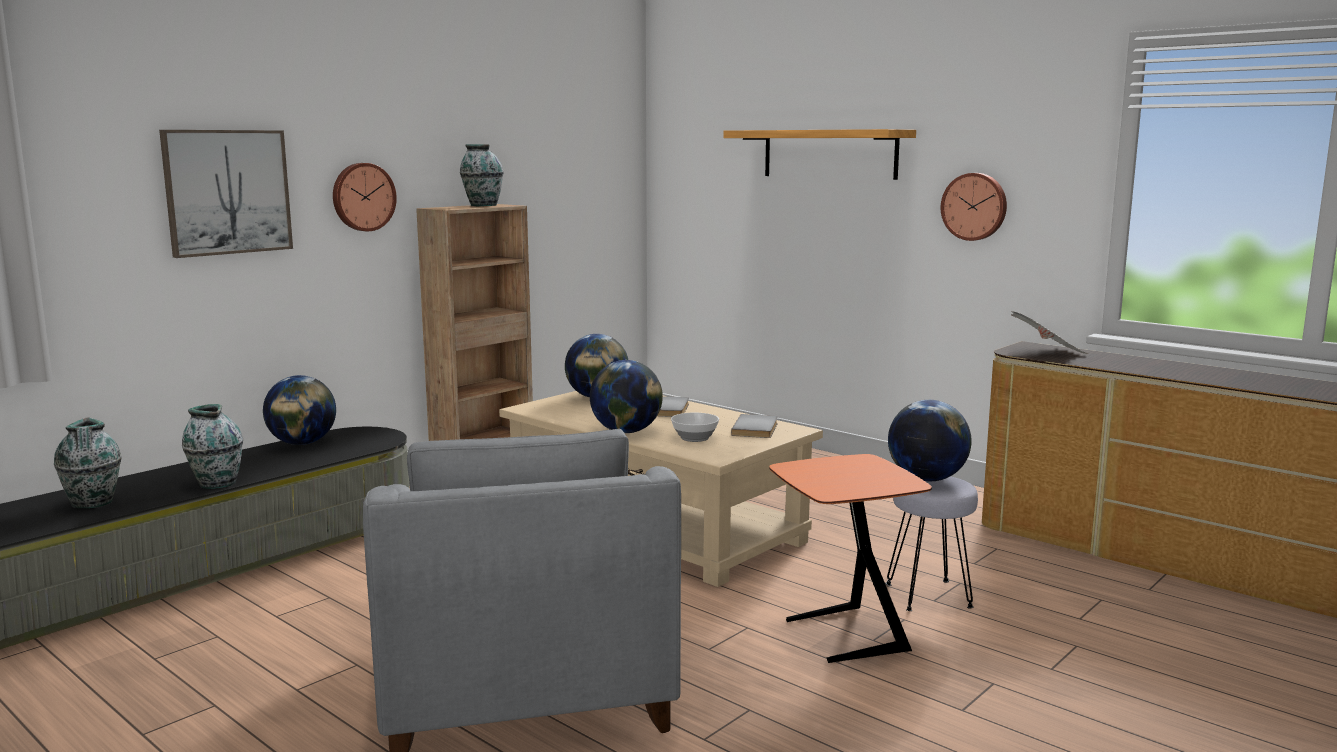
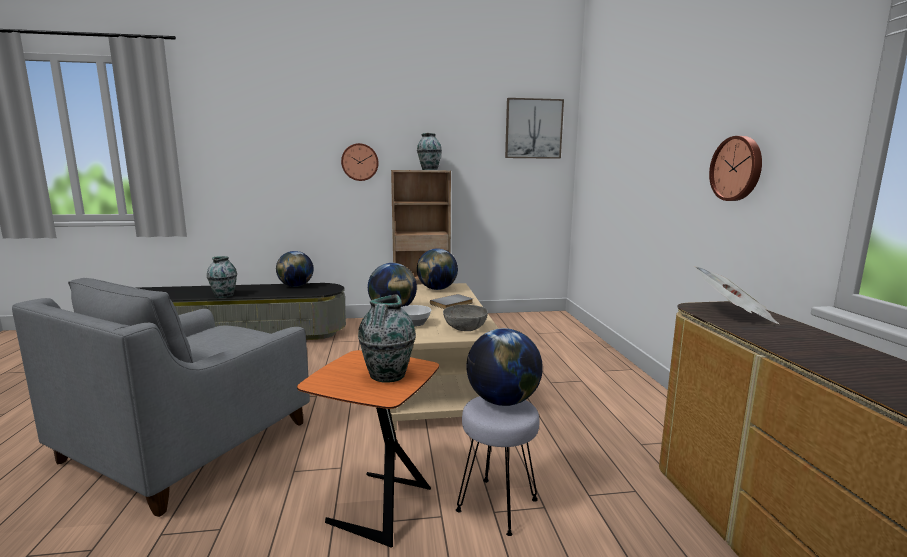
camera: 40 degrees right, 0 degrees up
vase [54,418,122,508] -> vase moved to [358,294,416,383]
picture [159,130,293,258] -> picture moved to [505,98,564,159]
shelf [723,129,916,180] -> none
grey book [731,414,778,438] -> grey bowl [443,304,488,331]

